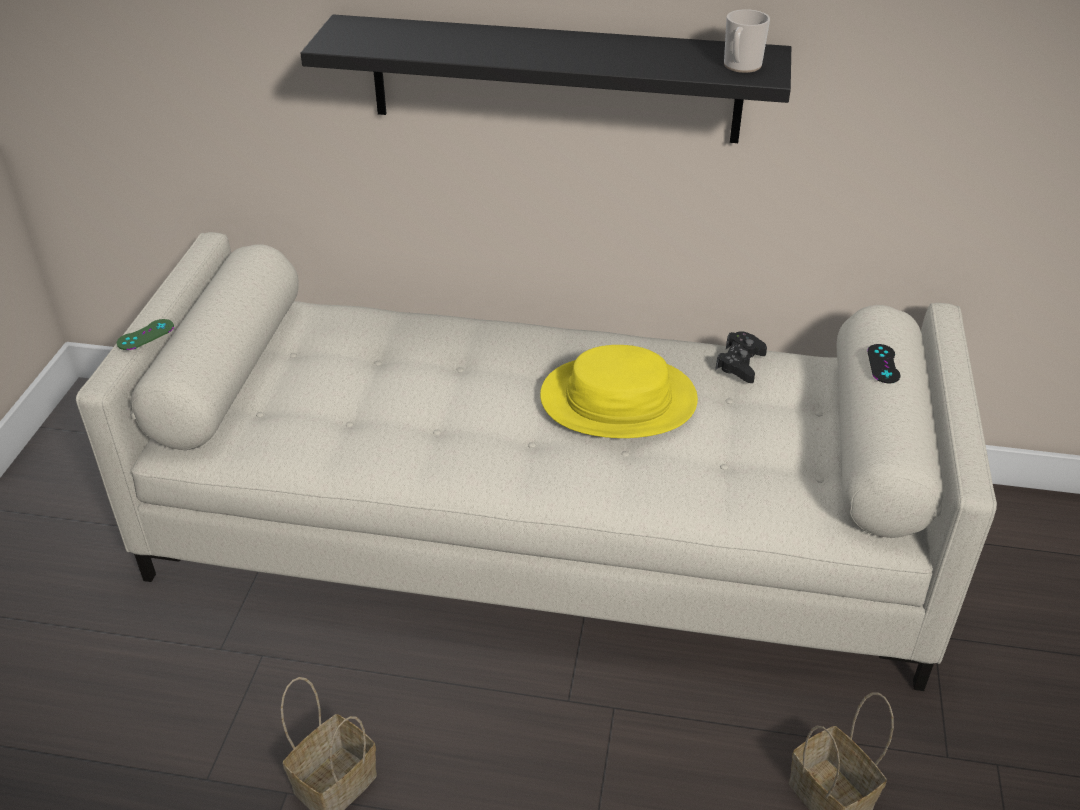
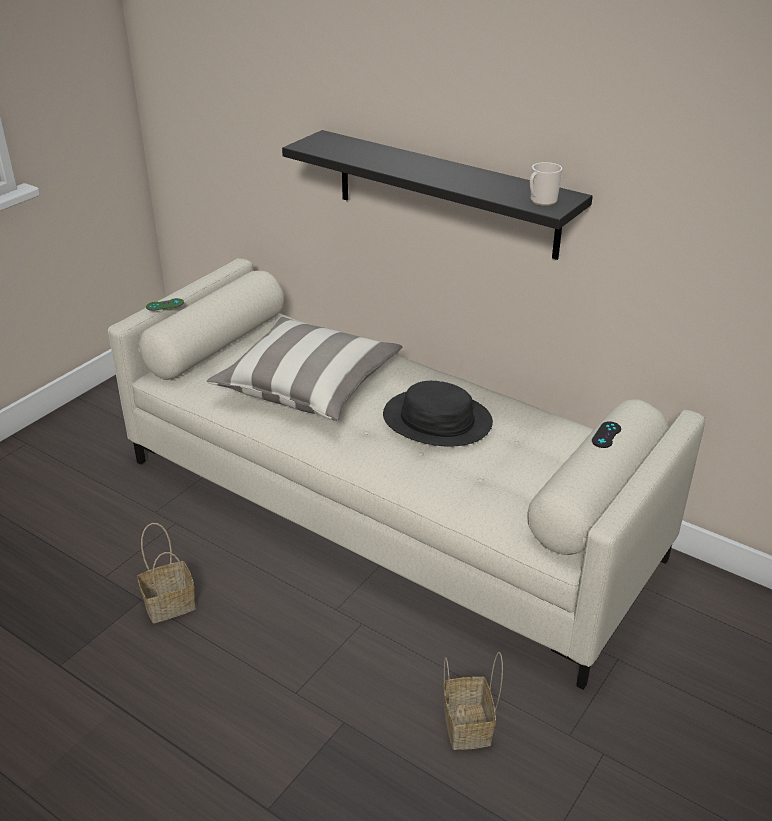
camera: 25 degrees right, 5 degrees down
yellow hat [540,345,698,438] -> black hat [383,381,493,446]
black game controller [715,331,767,383] -> none
none -> pillow [206,317,402,421]

